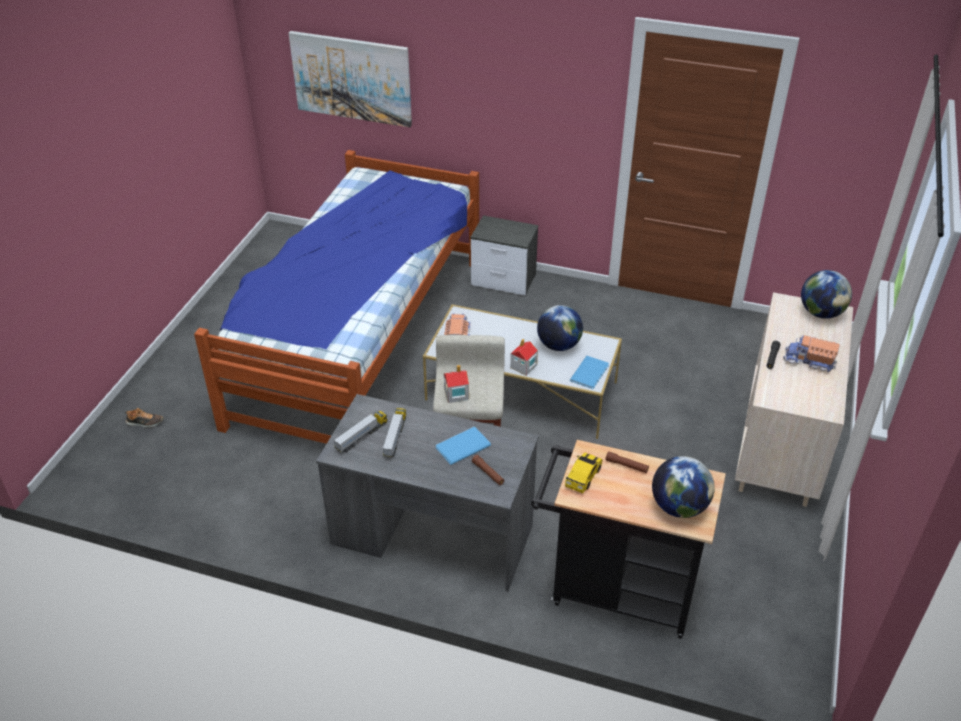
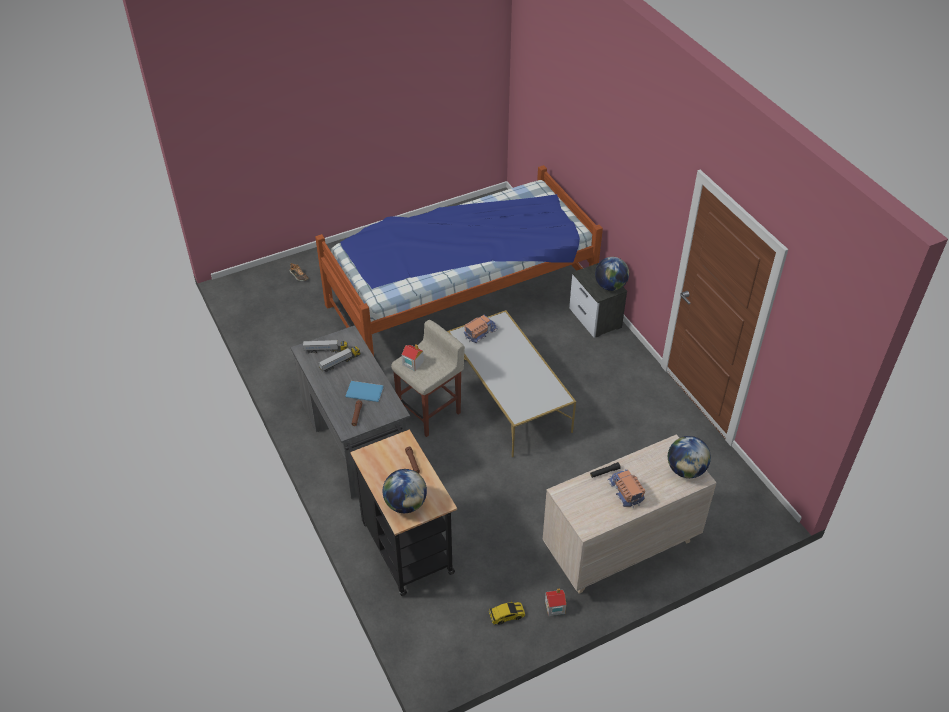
camera: 45 degrees right, 5 degrees up
picture [289,31,412,127] -> none
toy house [510,339,538,376] -> toy house moved to [545,589,566,616]
globe [537,305,583,351] -> globe moved to [595,257,629,291]
toy car [565,453,602,493] -> toy car moved to [489,601,525,625]
blue book [570,356,609,389] -> none

